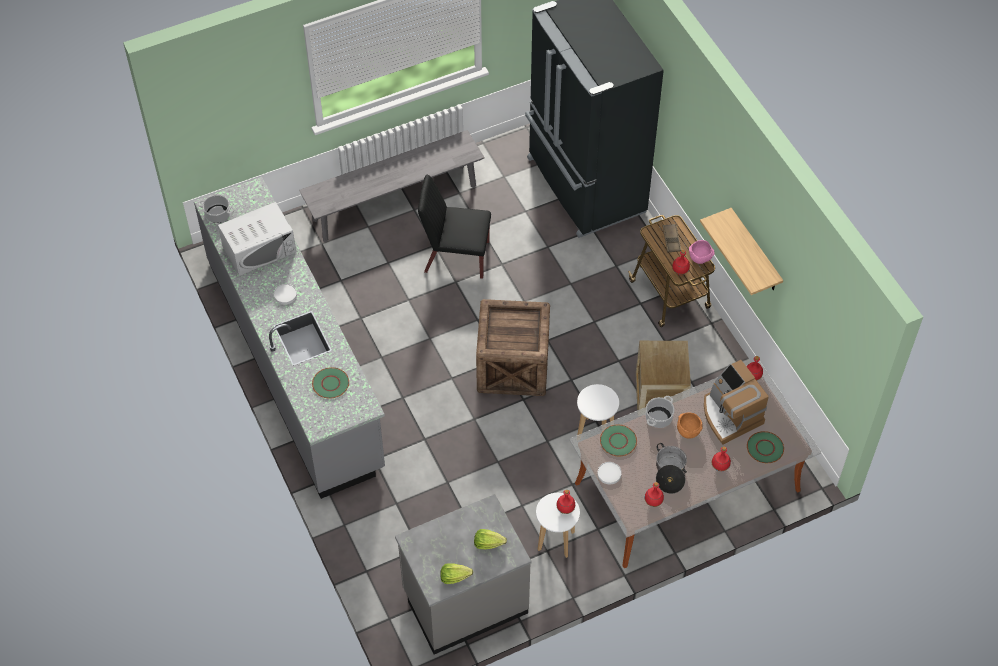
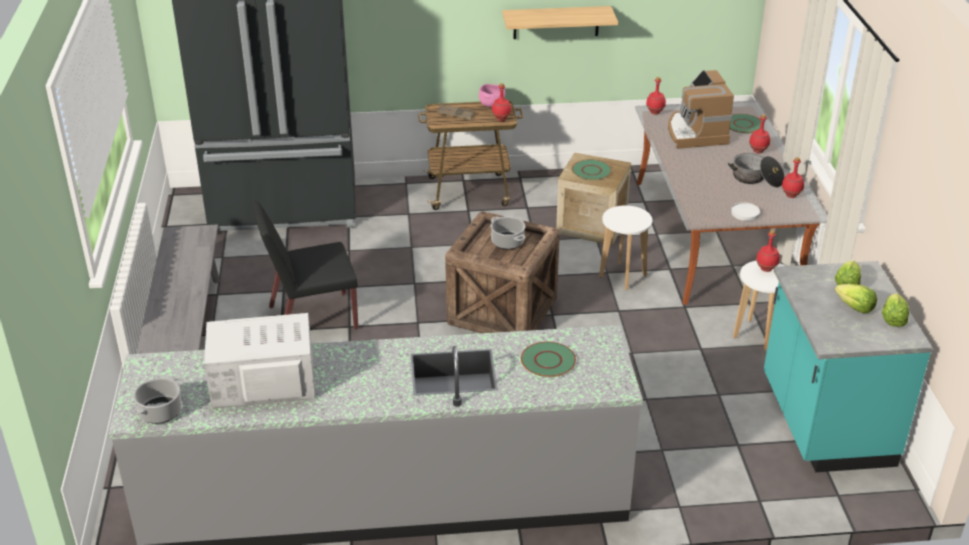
camera: 70 degrees left, 20 degrees down
white microwave [218,202,296,276] -> white microwave turned 90 degrees counterclockwise [204,313,315,409]
white plate [274,284,297,304] -> none
grey counter [395,494,532,654] -> turquoise counter [764,261,933,472]
black chair [418,175,491,279] -> black chair turned 45 degrees clockwise [252,201,358,329]
green plate [600,425,637,456] -> green plate moved to [572,159,612,180]
cooking pot [646,396,675,428] -> cooking pot moved to [491,216,525,250]
orange bowl [677,412,703,439] -> none
coffee machine [704,360,769,444] -> coffee machine turned 90 degrees clockwise [668,70,734,149]
none -> lettuce [835,284,877,313]

